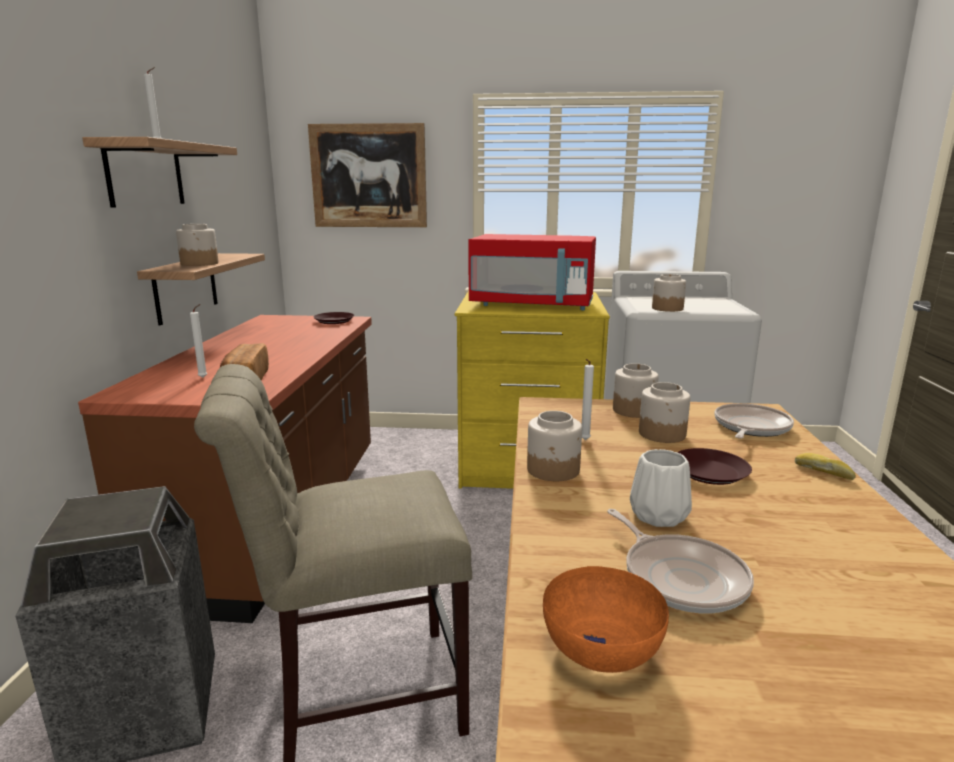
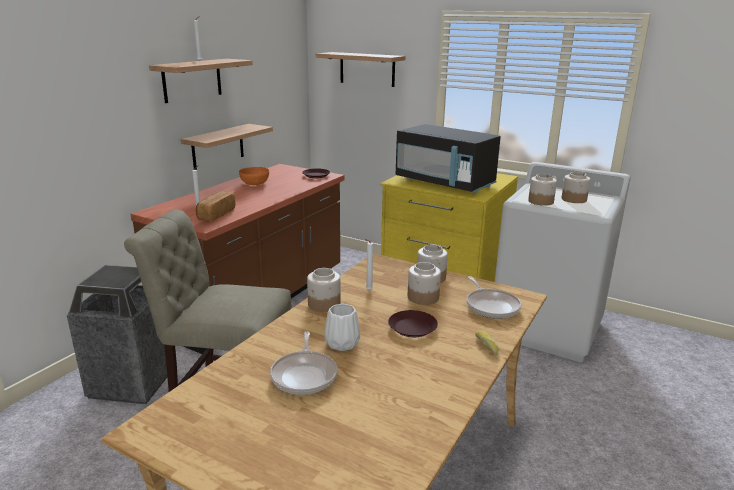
camera: 25 degrees right, 5 degrees up
jar [176,224,219,266] -> jar moved to [561,172,591,203]
picture [308,123,427,227] -> shelf [316,52,406,87]
red microwave [468,234,596,310] -> black microwave [396,124,500,194]
orange bowl [543,566,669,673] -> orange bowl moved to [239,167,269,185]
frying pan [714,403,794,439] -> frying pan turned 105 degrees clockwise [467,276,522,319]

